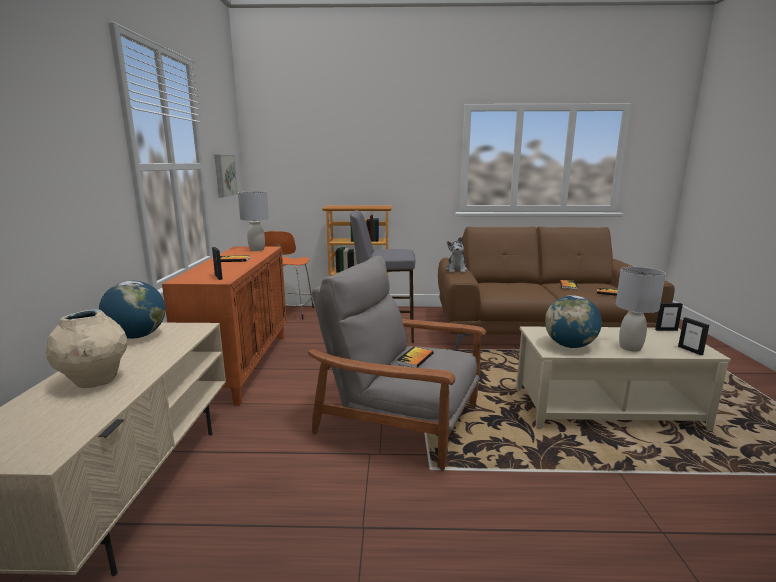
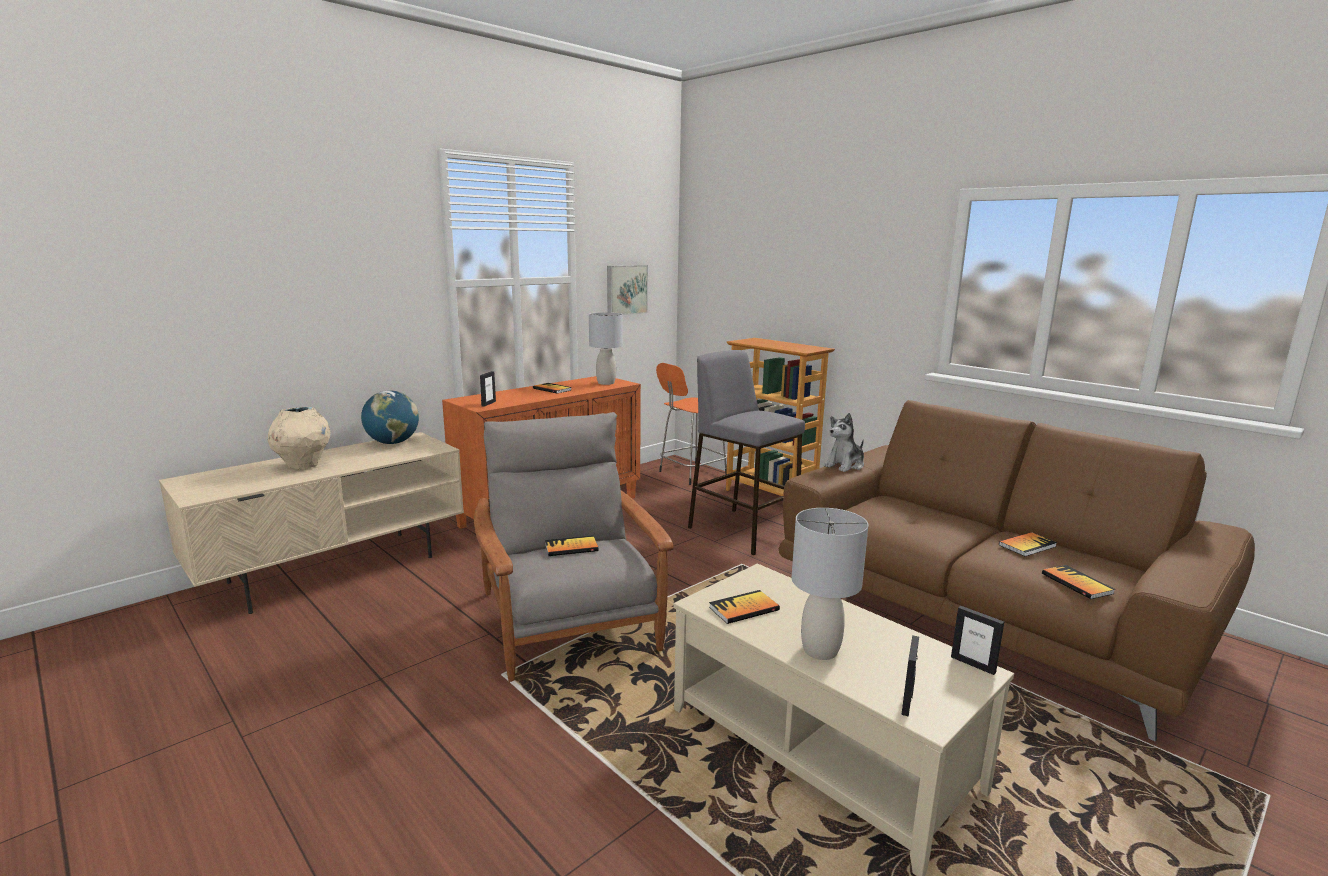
camera: 45 degrees right, 0 degrees up
globe [545,295,602,348] -> book [709,590,780,624]

